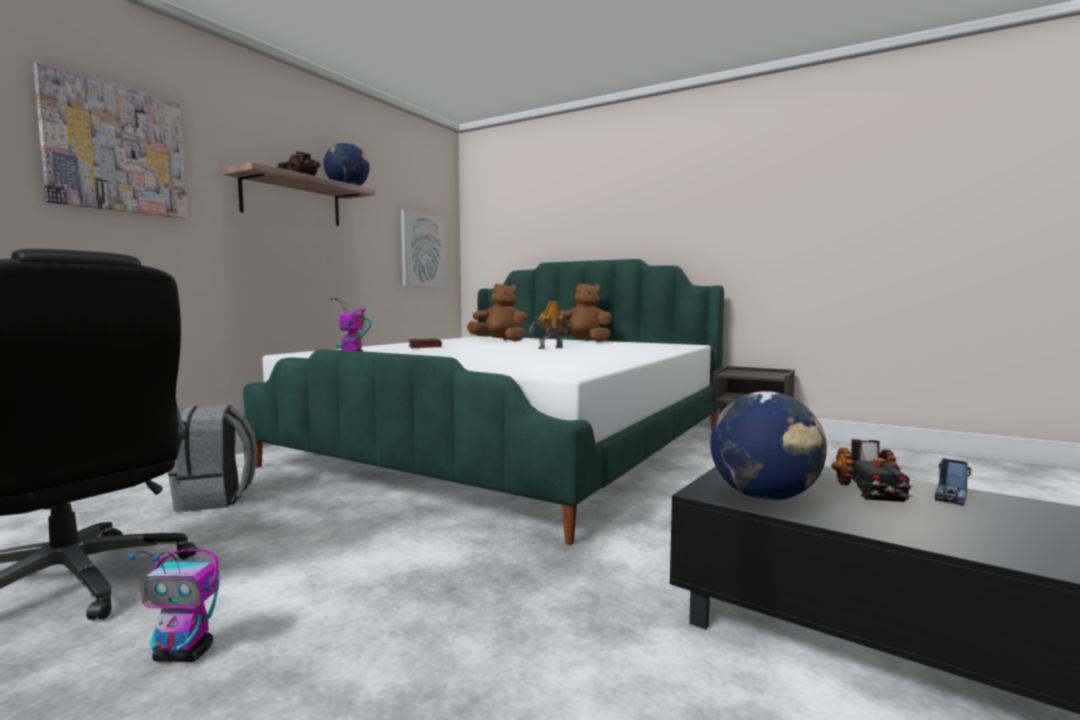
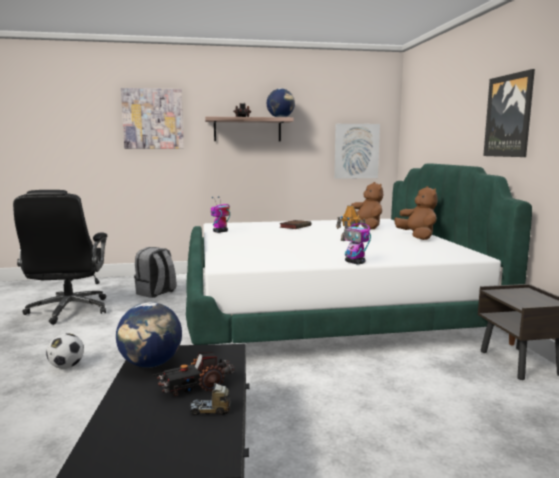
camera: 50 degrees right, 5 degrees up
toy robot [128,549,220,662] -> toy robot moved to [341,216,371,264]
none -> football [46,333,84,369]
none -> picture [483,69,535,157]

